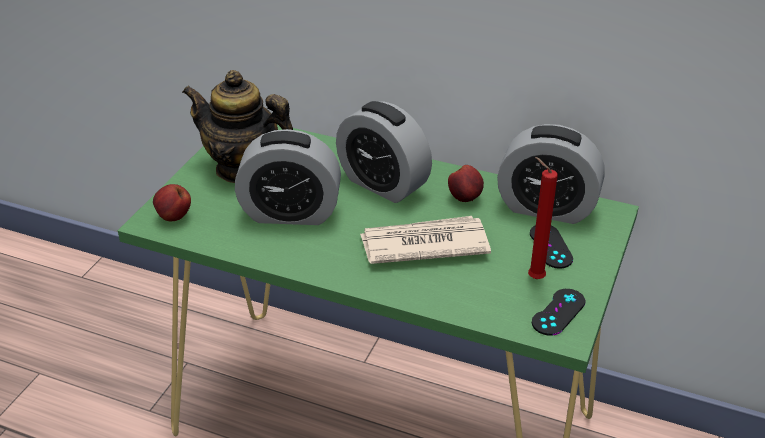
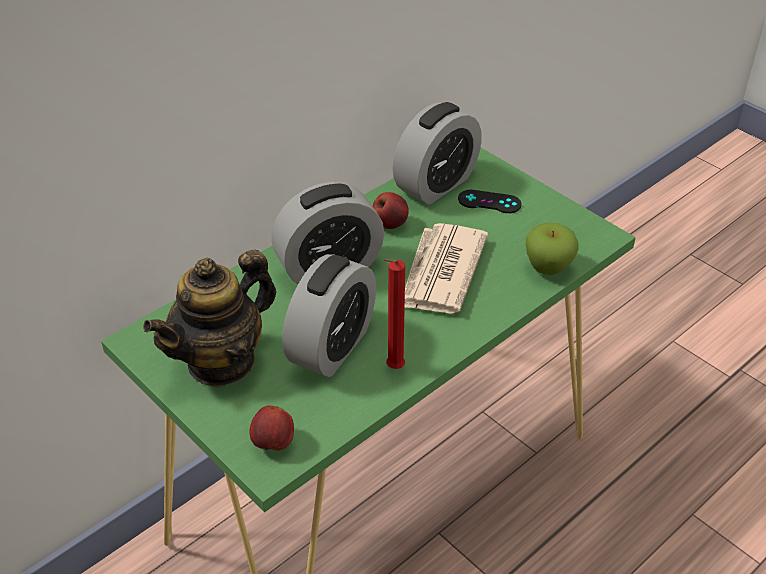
camera: 65 degrees left, 5 degrees up
red candle [528,157,558,279] -> red candle moved to [384,259,405,369]
black game controller [532,289,585,336] -> none
none -> apple [526,223,579,275]

